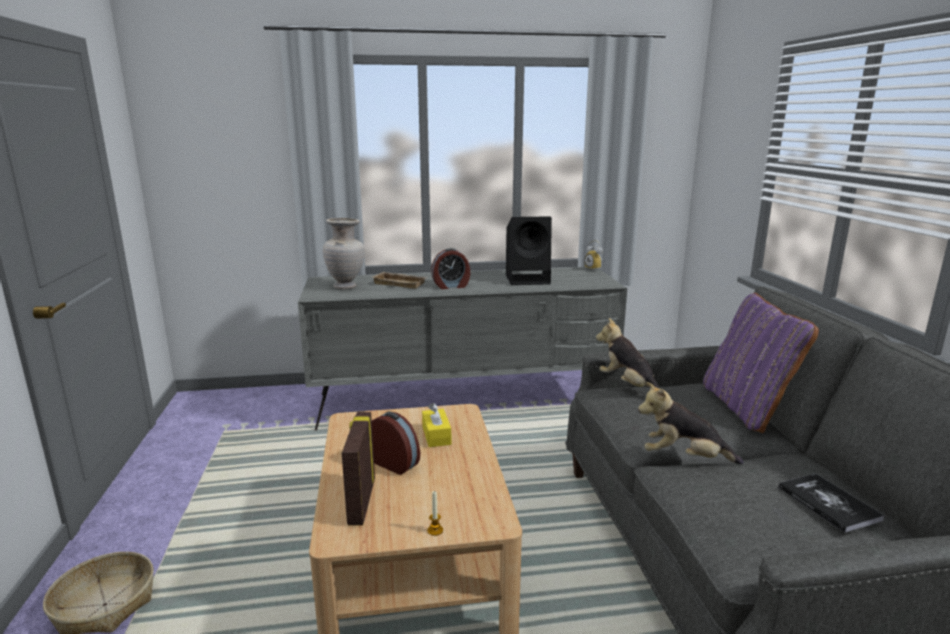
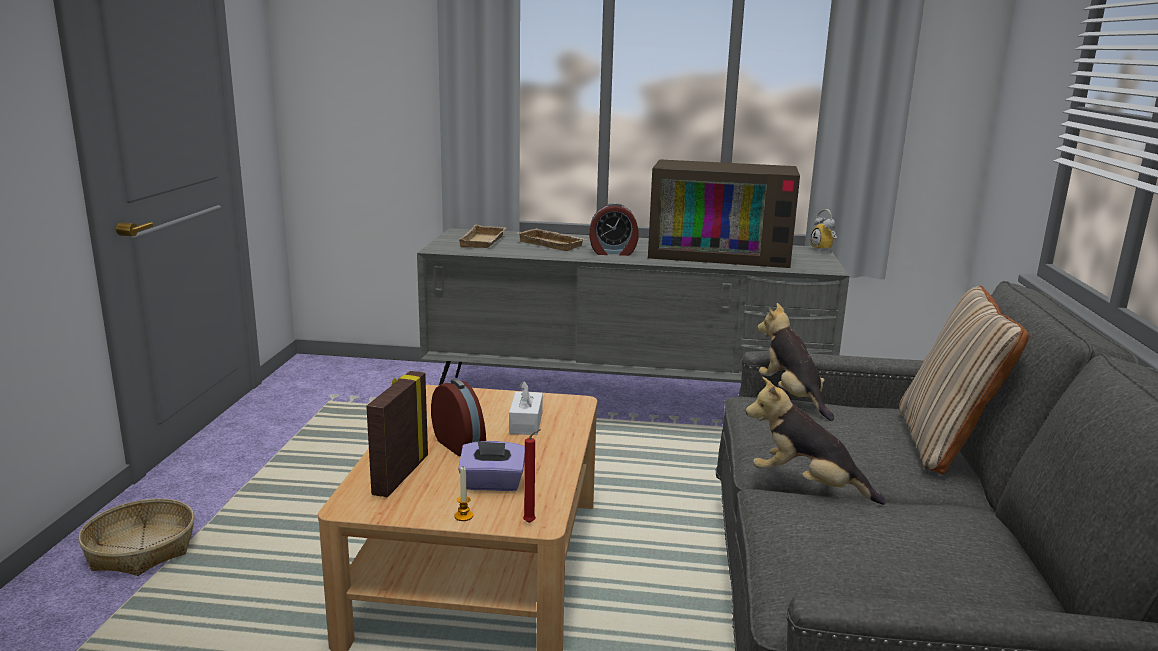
camera: 15 degrees right, 0 degrees up
beige vase [323,218,365,289] -> beige tray [457,225,507,248]
yellow tissue box [422,402,452,447] -> white tissue box [509,381,543,435]
black speaker [506,216,552,285] -> television [648,159,800,268]
purple pillow [703,293,819,433] -> beige pillow [899,286,1029,475]
book [779,473,884,533] -> none
none -> purple tissue box [458,441,525,491]
none -> red candle [523,429,541,523]

